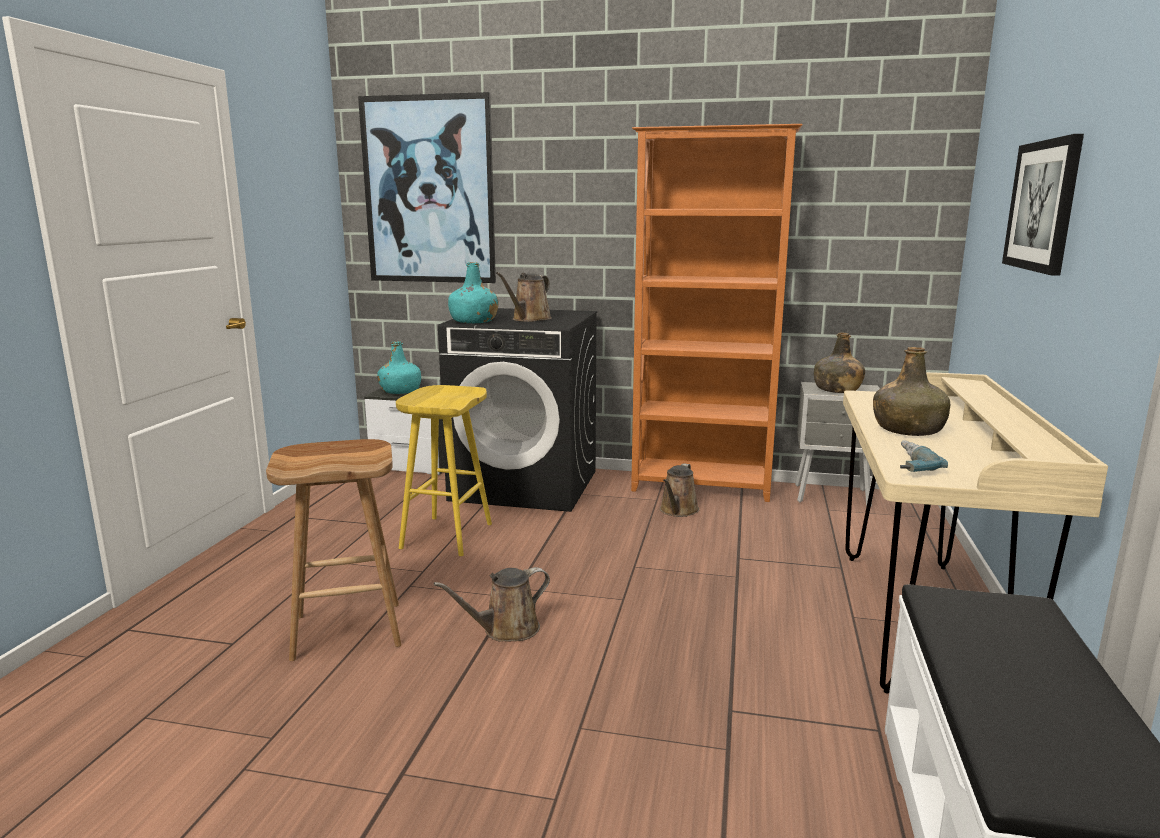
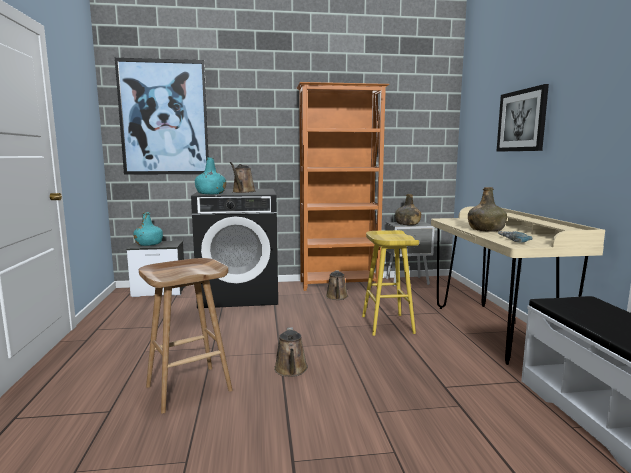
camera: 20 degrees left, 5 degrees down
yellow stool [396,385,492,556] -> yellow stool moved to [362,230,419,336]
brown watering can [434,567,550,641] -> brown watering can turned 45 degrees counterclockwise [274,327,308,377]

